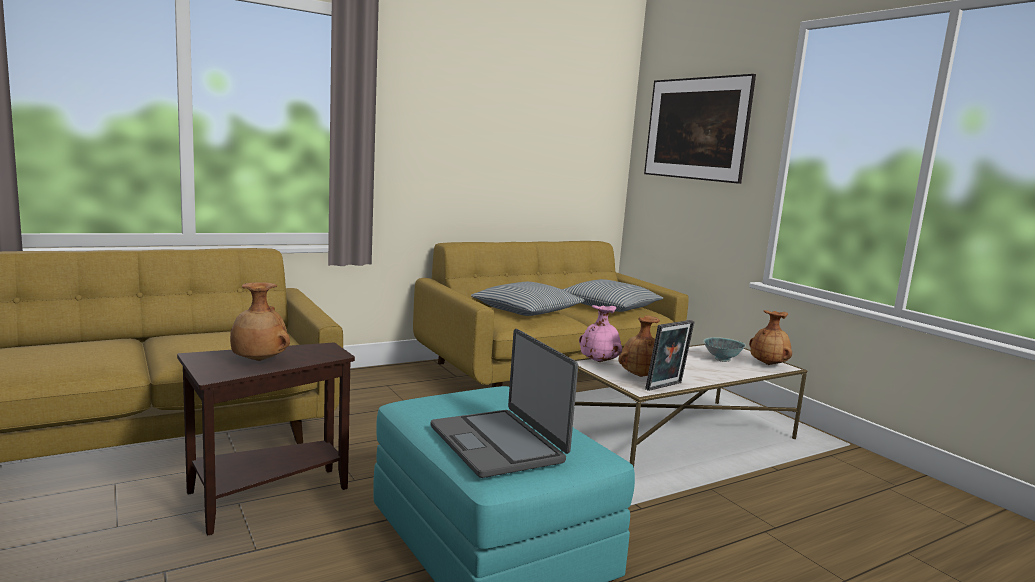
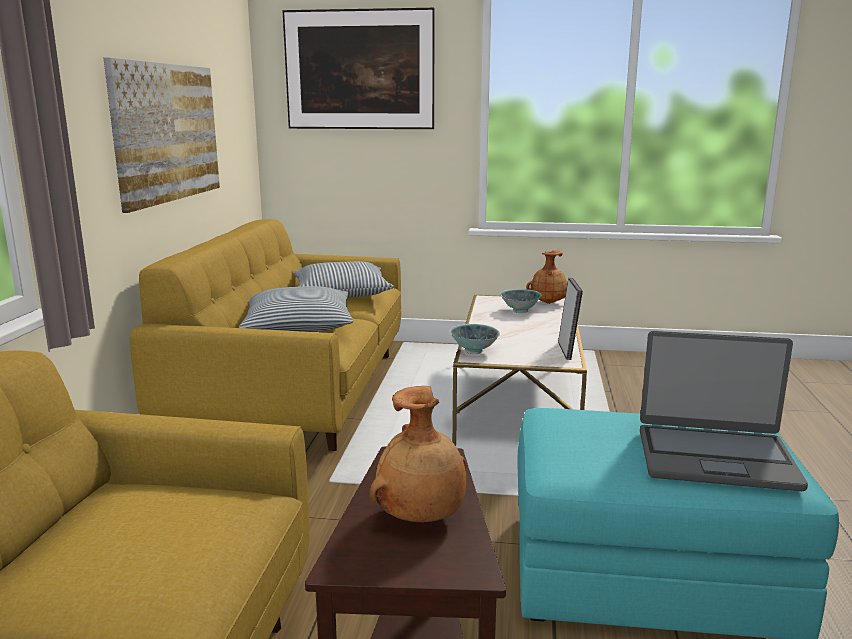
camera: 50 degrees left, 5 degrees up
pink vase [579,305,622,362] -> bowl [449,324,500,354]
brown vase [618,315,660,377] -> none
none -> picture [104,58,220,213]

